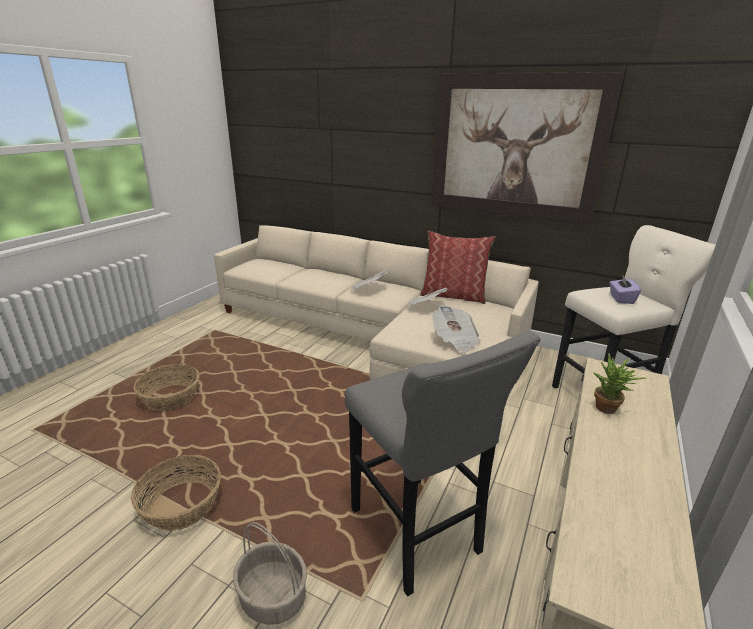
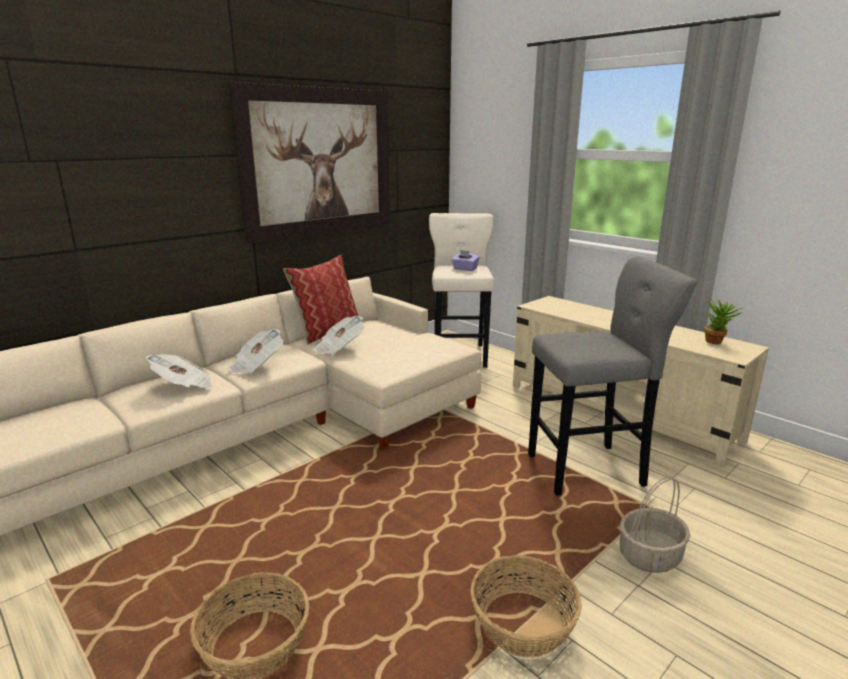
camera: 70 degrees left, 5 degrees down
newspaper [432,305,481,353] -> newspaper moved to [146,354,213,389]
potted plant [593,353,646,414] -> potted plant moved to [704,298,742,344]

